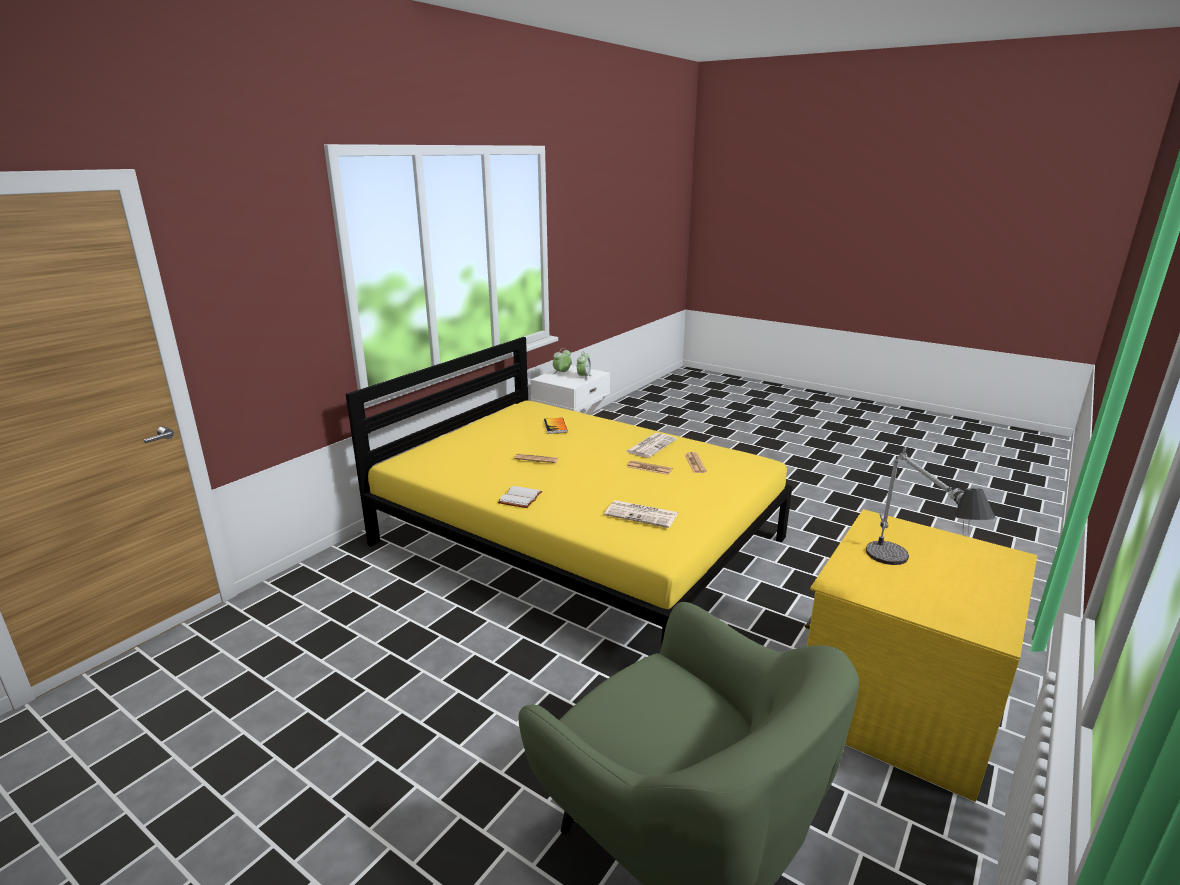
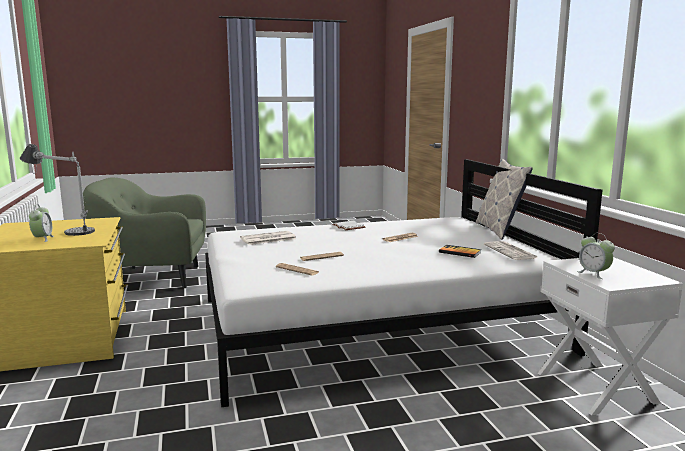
camera: 130 degrees right, 10 degrees down
yellow bed [346,337,792,646] -> white bed [205,159,602,408]
alarm clock [553,348,571,374] -> alarm clock moved to [29,204,54,242]
newspaper [626,433,677,458] -> newspaper moved to [484,241,538,260]
none -> pillow [476,159,533,240]

